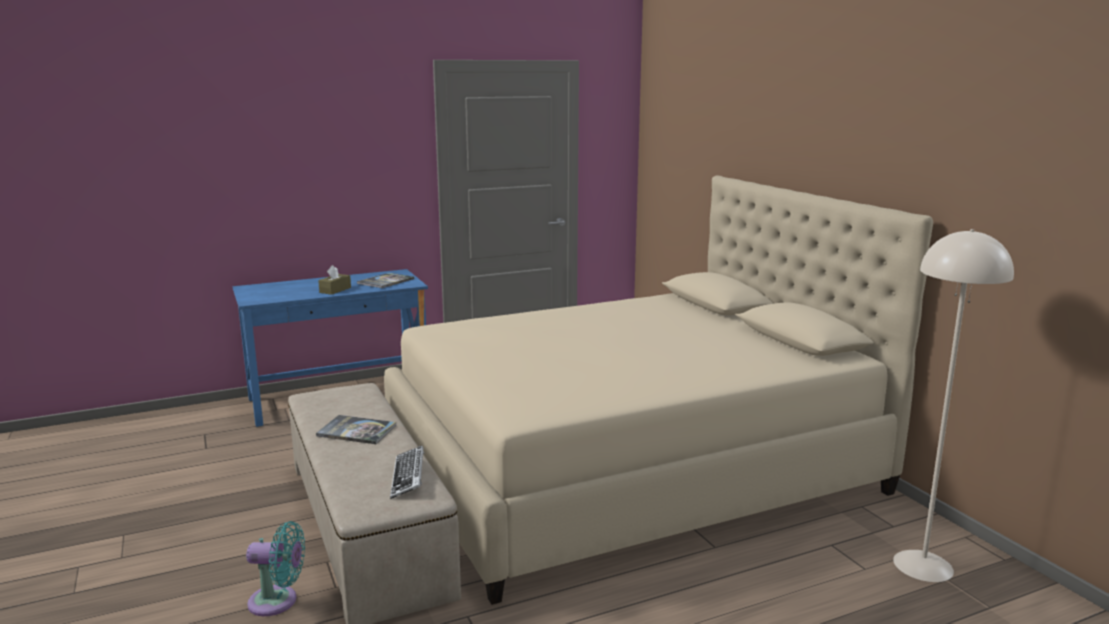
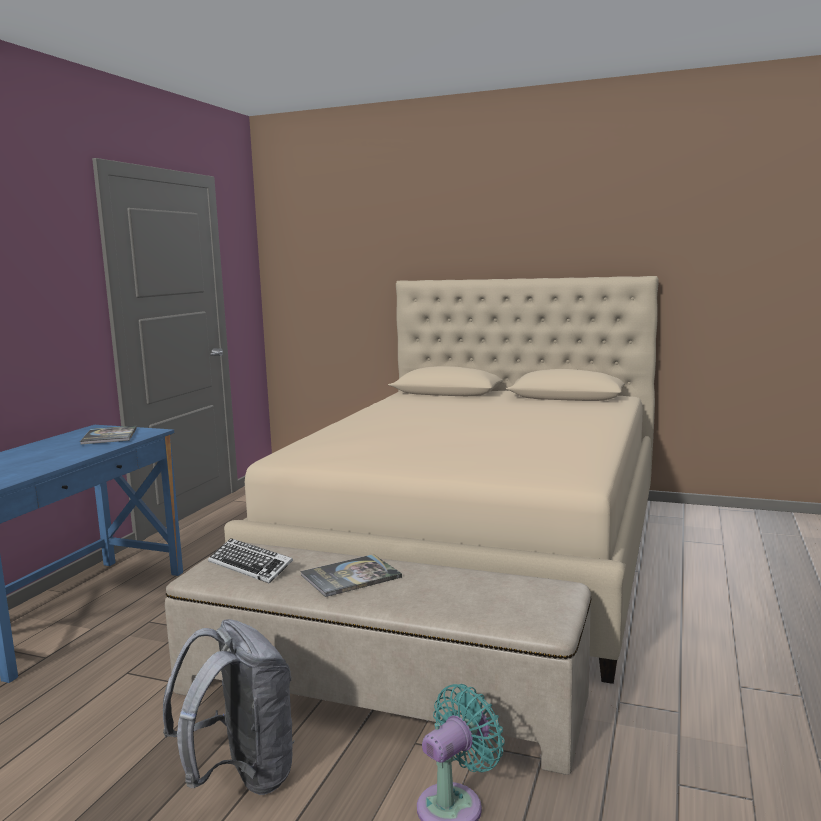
camera: 45 degrees left, 5 degrees down
brown tissue box [318,265,351,295] -> none
keyboard [390,446,424,499] -> keyboard moved to [208,538,293,584]
beige floor lamp [893,229,1014,582] -> none
none -> grey backpack [163,619,295,795]

